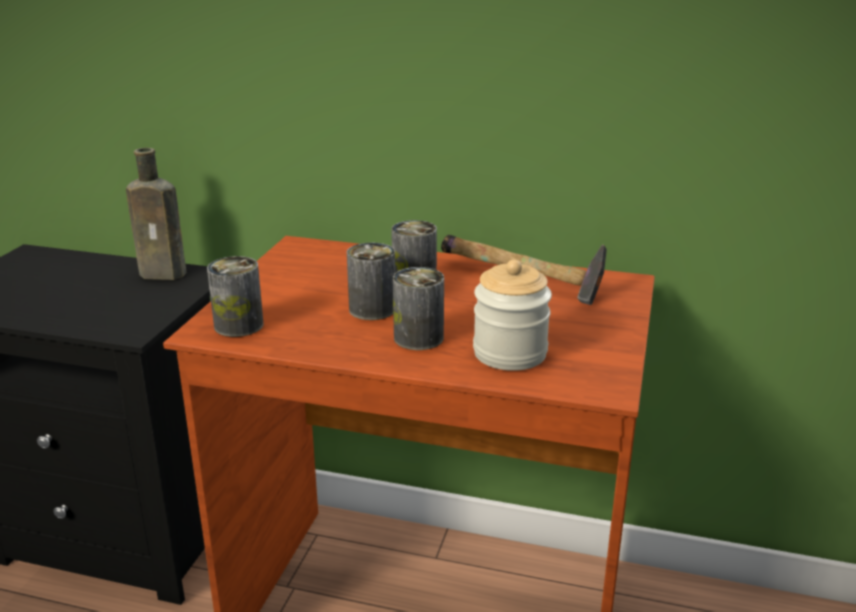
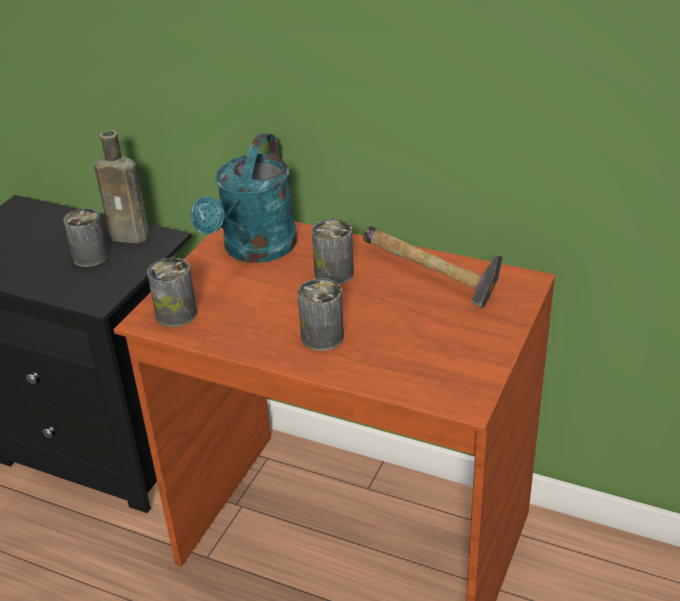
camera: 10 degrees right, 10 degrees up
can [347,243,395,320] -> can moved to [63,208,108,267]
jar [473,260,552,371] -> none
none -> turquoise watering can [190,133,297,263]

